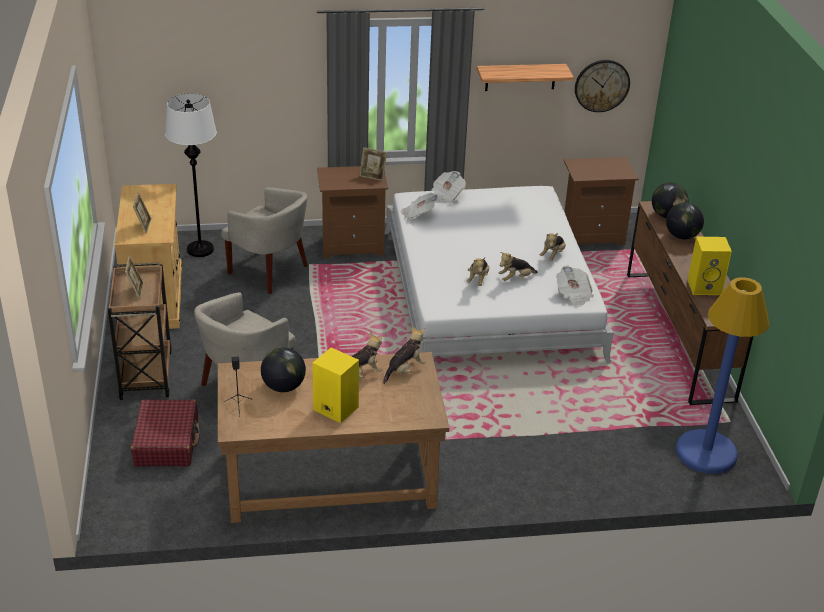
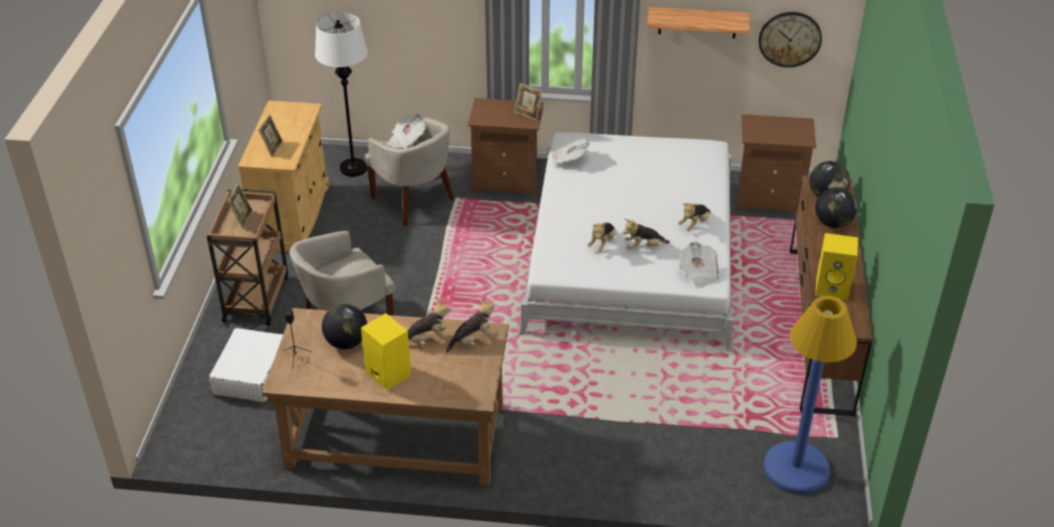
camera: 15 degrees right, 5 degrees up
red suitcase [131,400,199,466] -> white suitcase [209,328,283,402]
newspaper [431,171,466,204] -> newspaper moved to [388,114,426,149]

